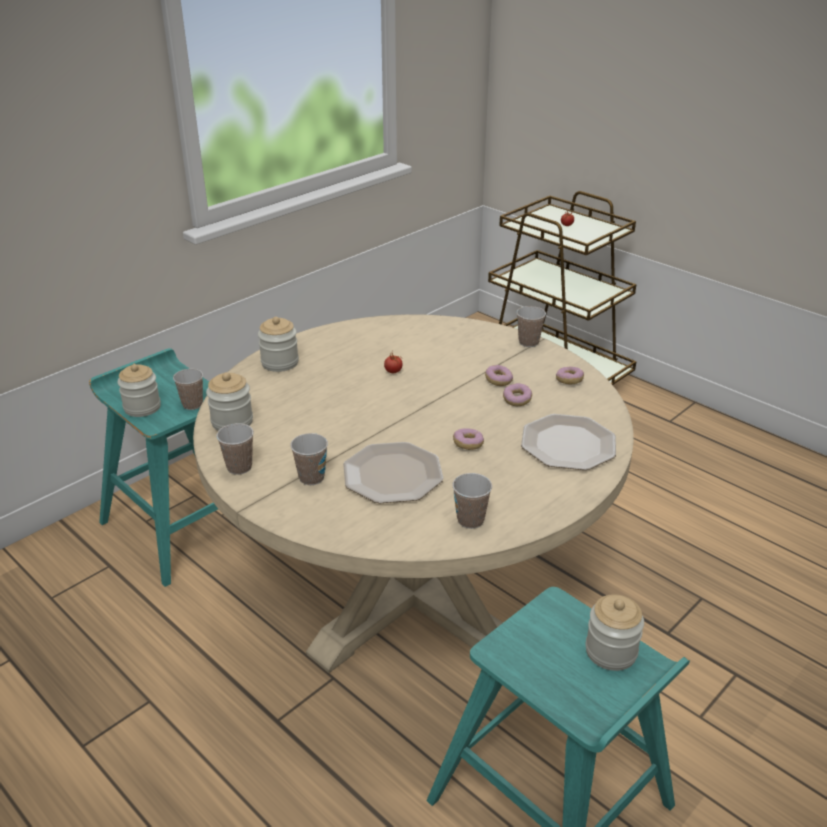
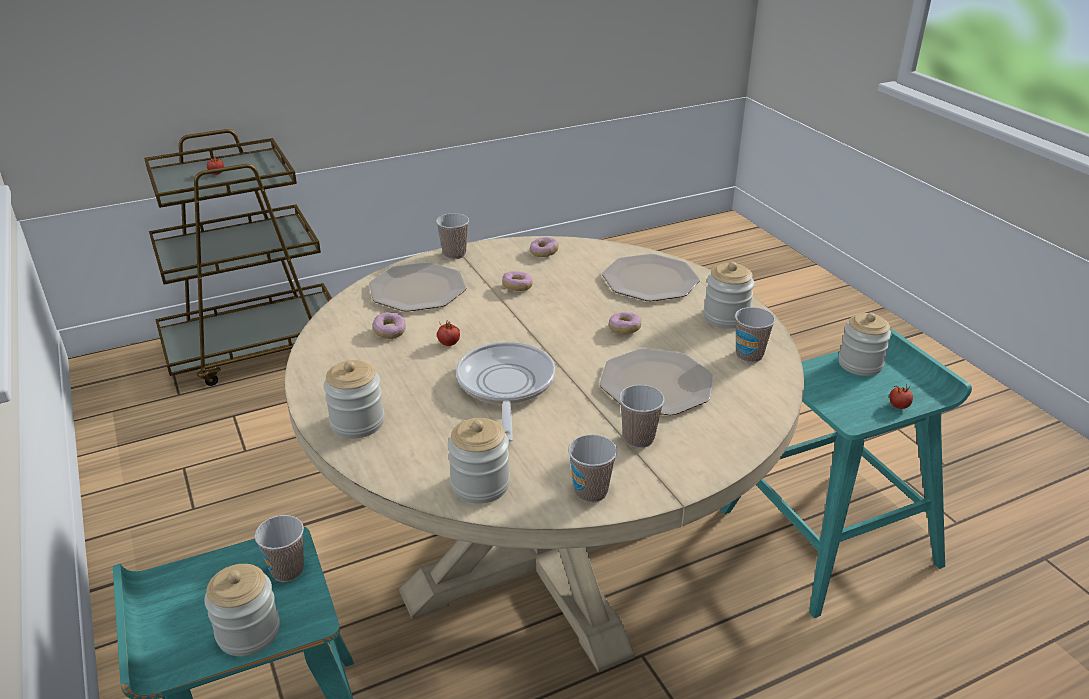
camera: 70 degrees left, 0 degrees up
donut [503,383,532,406] -> donut moved to [373,312,406,339]
none -> plate [369,262,466,312]
none -> frying pan [456,342,555,442]
none -> jar [704,262,755,329]
none -> tomato [889,383,913,409]

